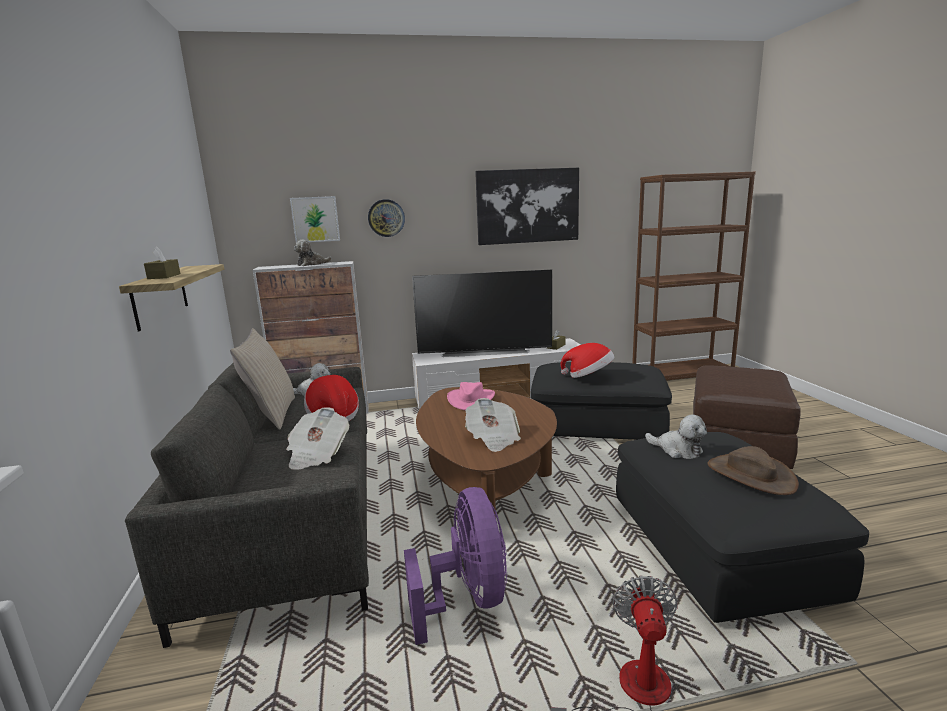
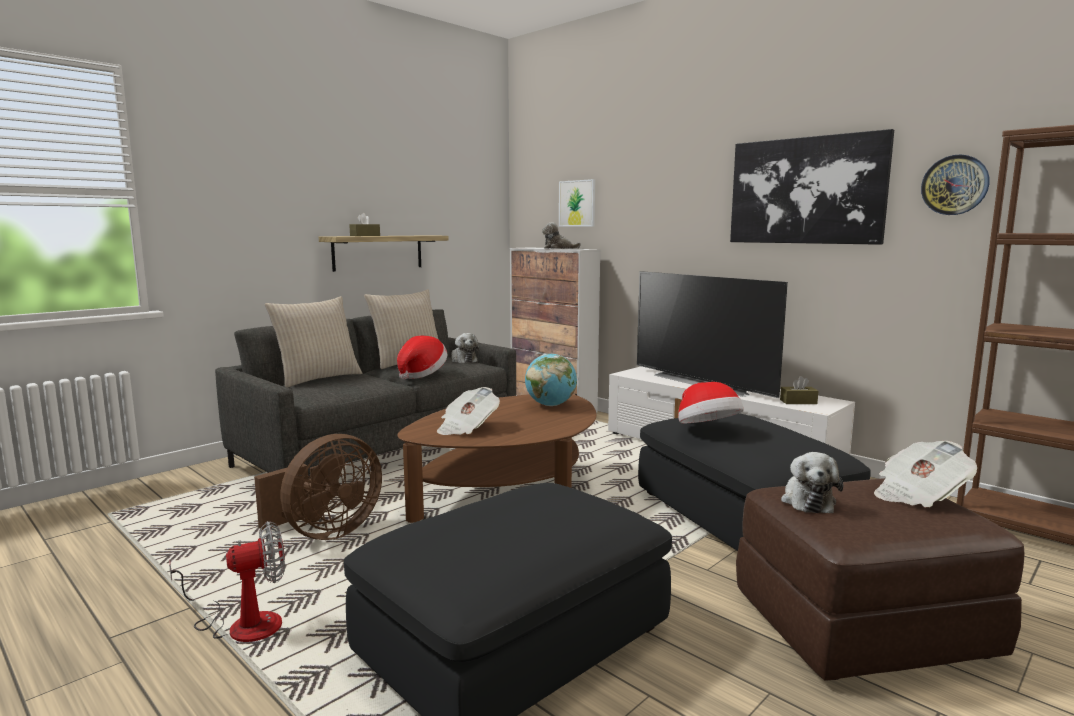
camera: 55 degrees right, 5 degrees down
newspaper [286,407,349,470] -> newspaper moved to [874,441,977,507]
wall clock [368,199,405,237] -> wall clock moved to [921,155,990,215]
purple fan [404,487,507,645] -> brown fan [254,434,382,540]
pink hat [447,382,495,410] -> globe [525,354,577,406]
plush toy [645,414,707,459] -> plush toy moved to [781,452,843,514]
brown hat [708,446,799,495] -> none
none -> beige pillow [265,296,362,388]

